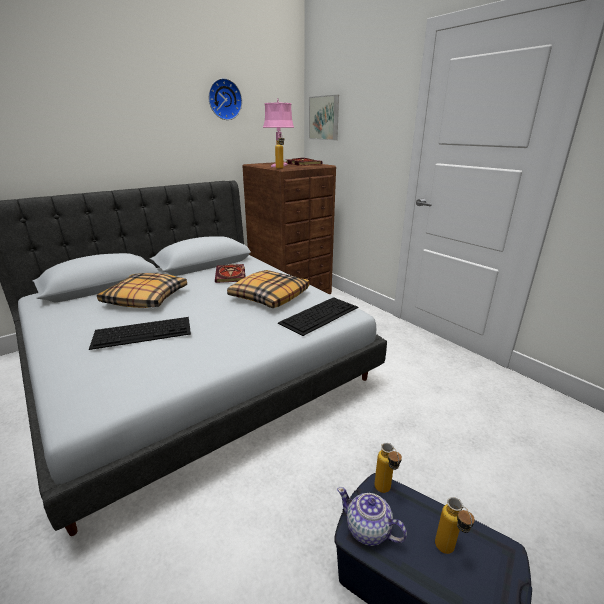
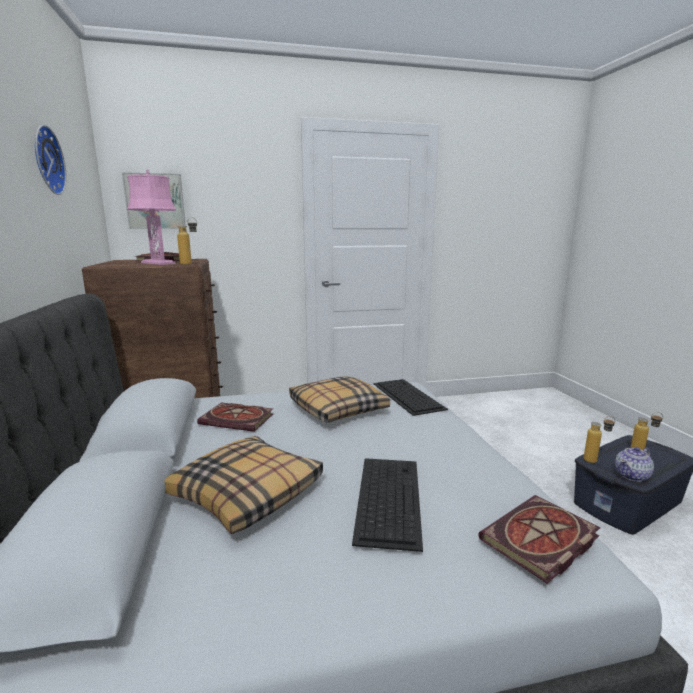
camera: 65 degrees left, 10 degrees down
none -> book [478,495,601,584]

